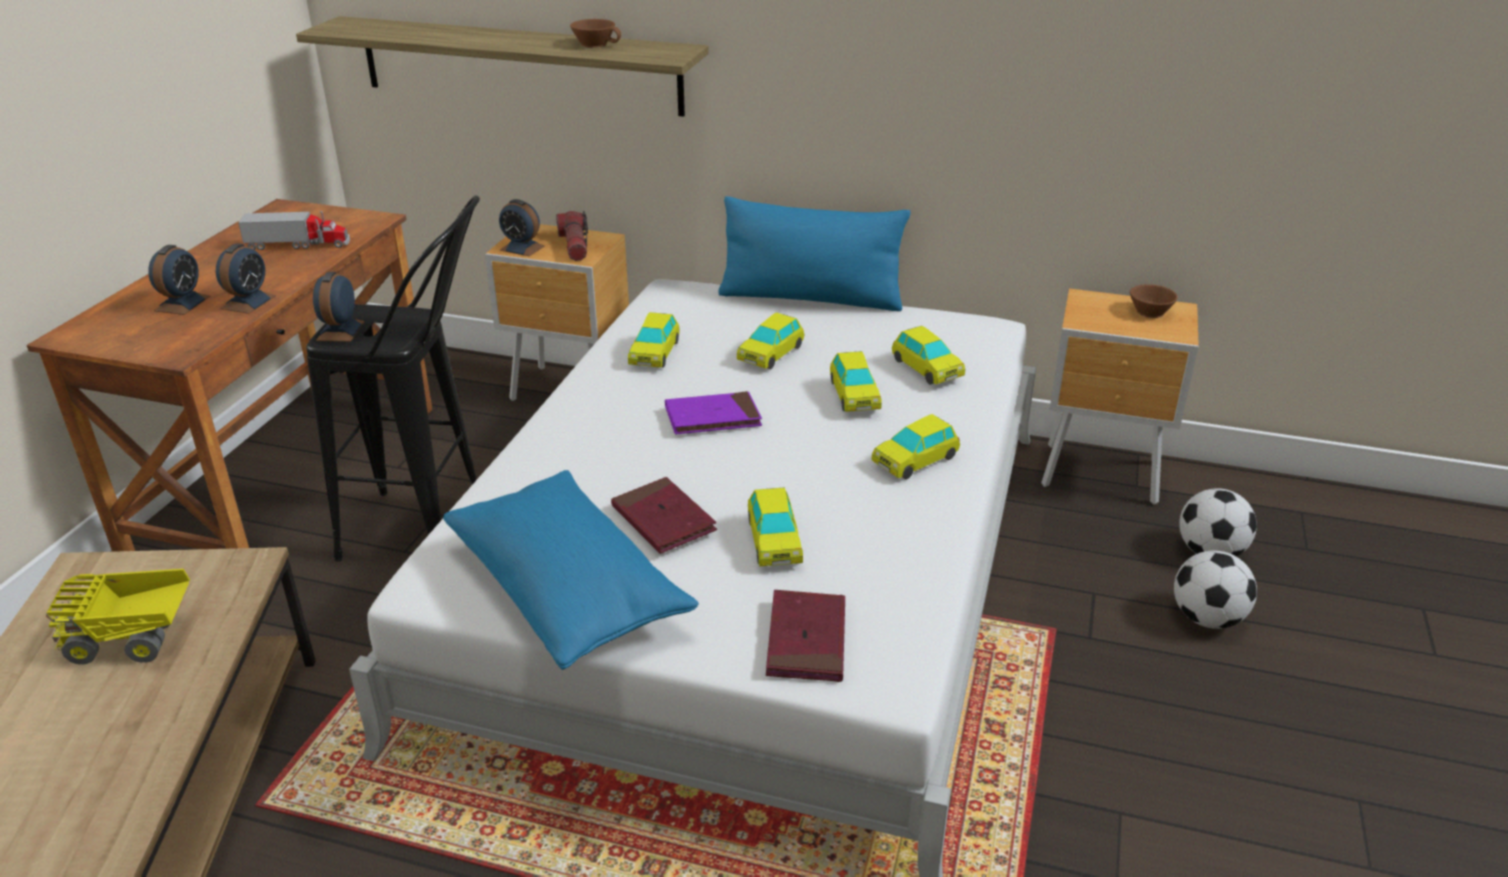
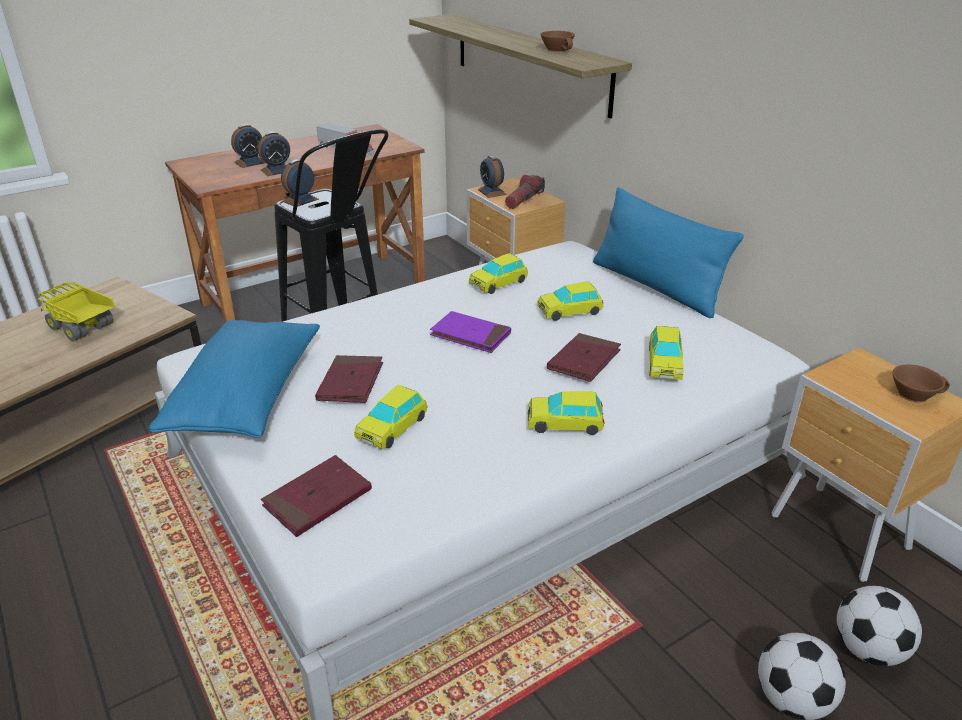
camera: 40 degrees right, 0 degrees up
toy car [830,351,882,412] -> red book [547,333,621,382]

